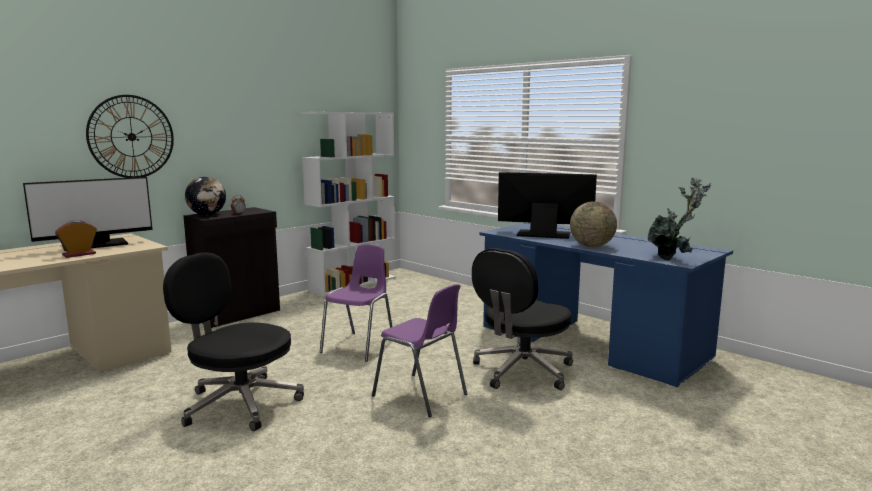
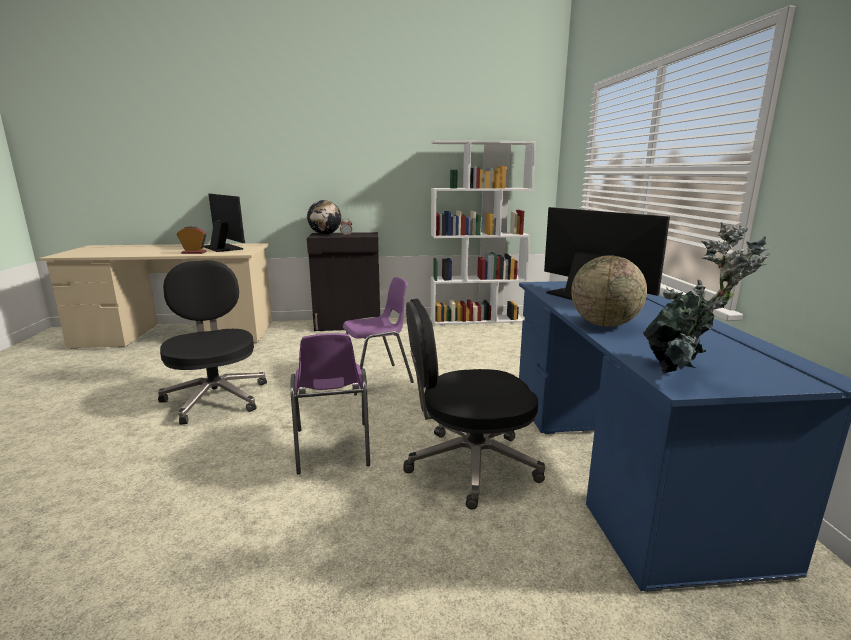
camera: 40 degrees right, 5 degrees up
monitor [23,177,153,251] -> monitor turned 135 degrees counterclockwise [203,194,245,252]
wall clock [86,95,174,178] -> none

